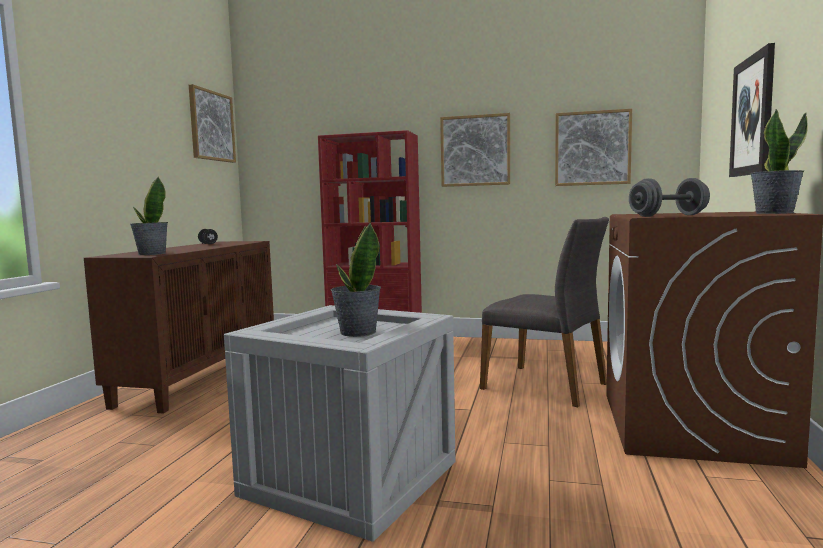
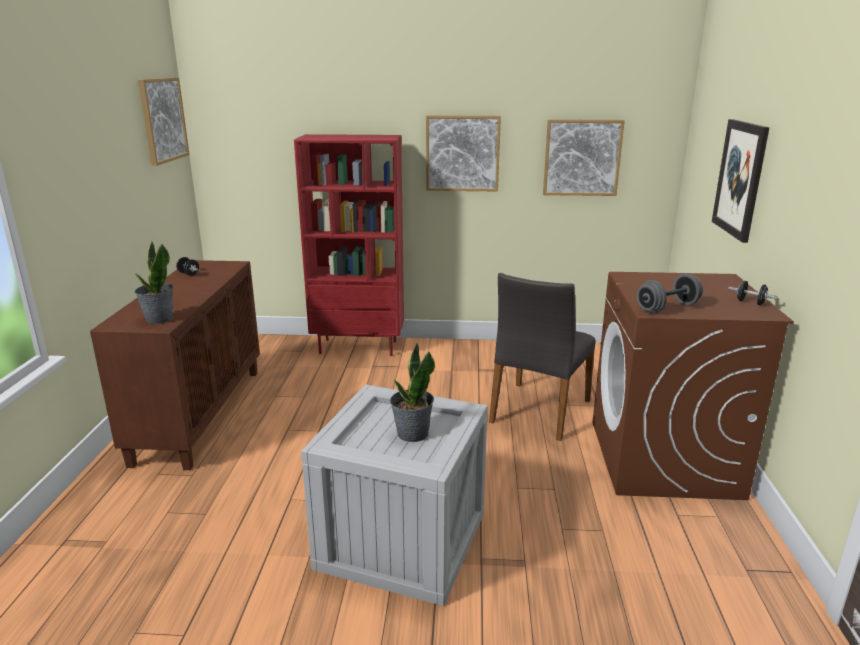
camera: 10 degrees left, 15 degrees up
grey chair [480,217,609,407] -> grey chair turned 90 degrees clockwise [489,273,595,441]
potted plant [750,109,808,214] -> black dumbbell [728,281,778,305]

